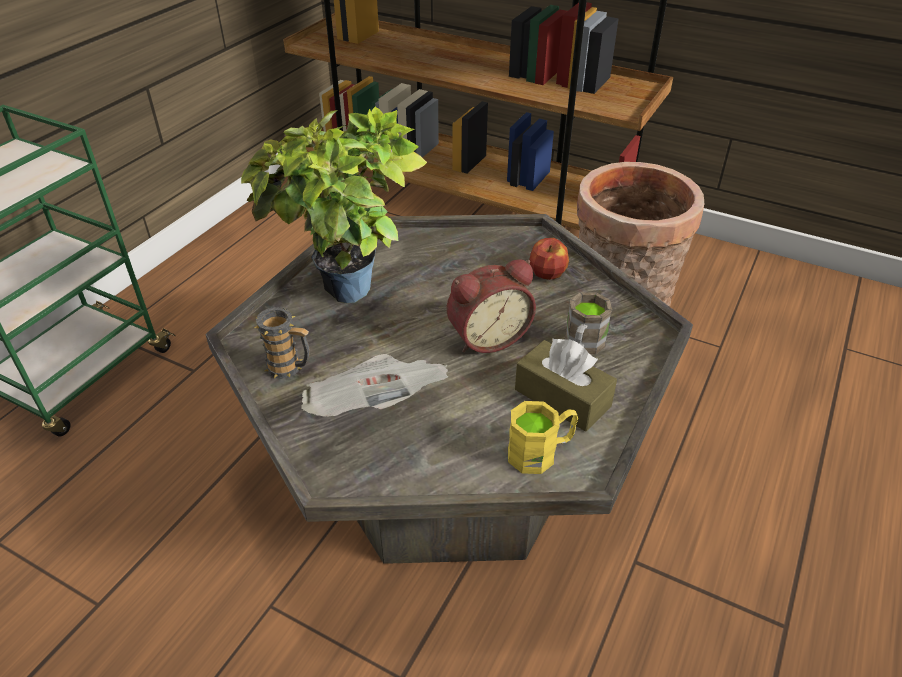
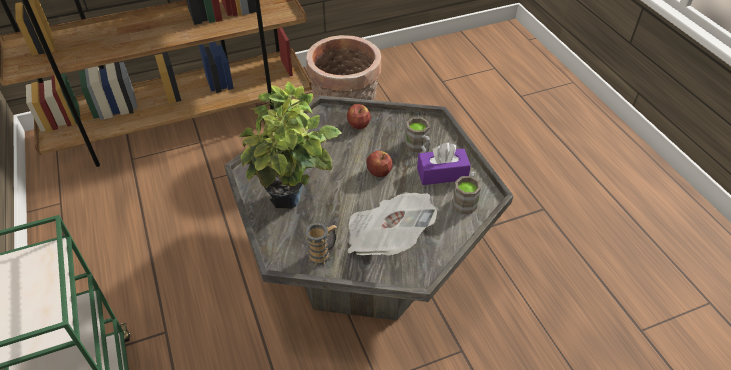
camera: 50 degrees left, 5 degrees up
alarm clock [447,259,536,353] -> apple [366,151,392,177]
yellow mug [508,401,578,474] -> brown mug [452,171,481,214]
brown tissue box [515,338,617,432] -> purple tissue box [417,143,471,185]

